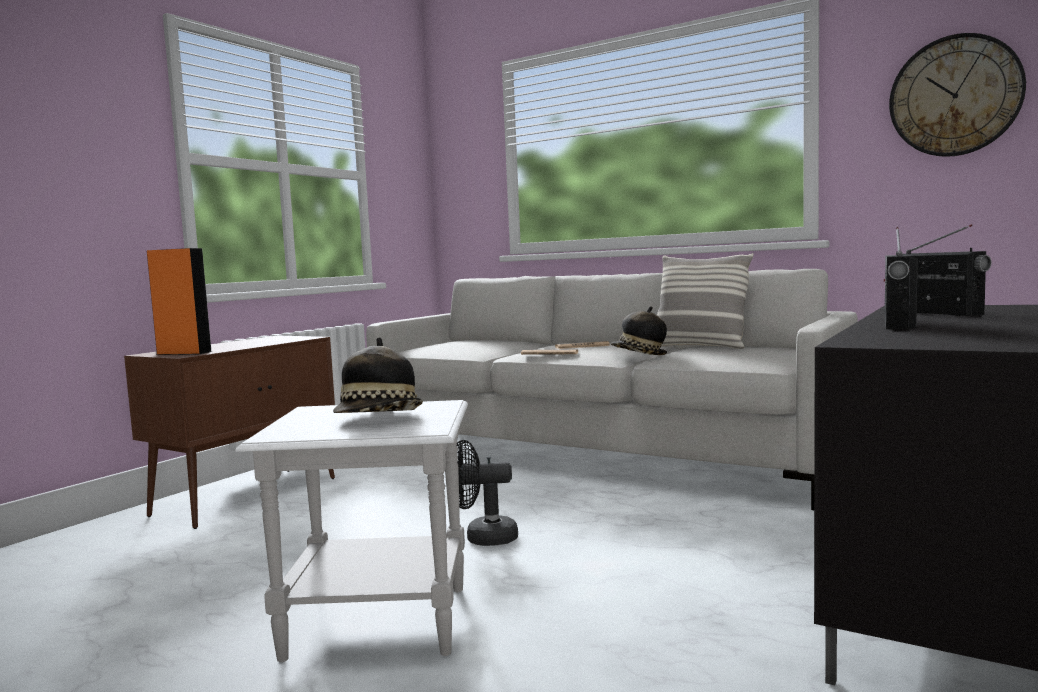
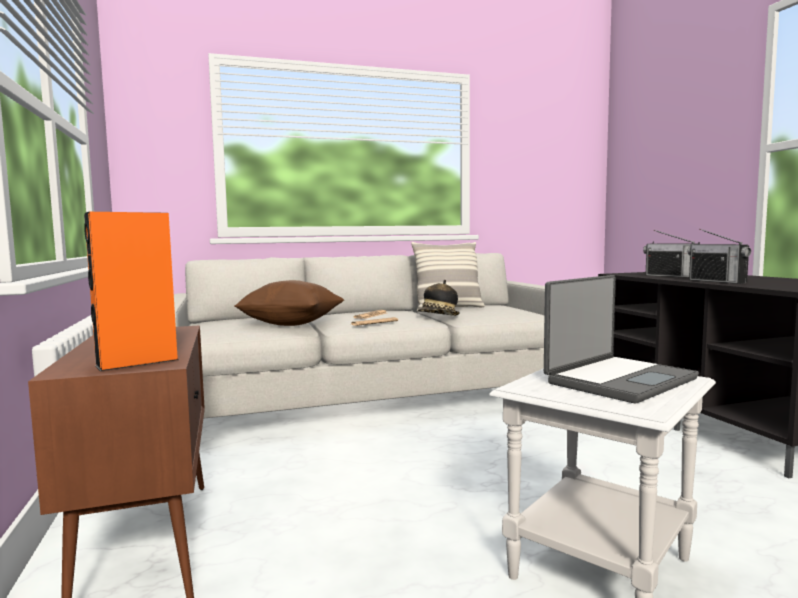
camera: 50 degrees left, 0 degrees up
hat [333,337,423,413] -> laptop [544,275,699,403]
black fan [456,440,518,546] -> none
wall clock [889,33,1026,157] -> none
radio [902,224,992,316] -> radio turned 150 degrees counterclockwise [643,230,695,278]
none -> brown pillow [234,280,344,326]

